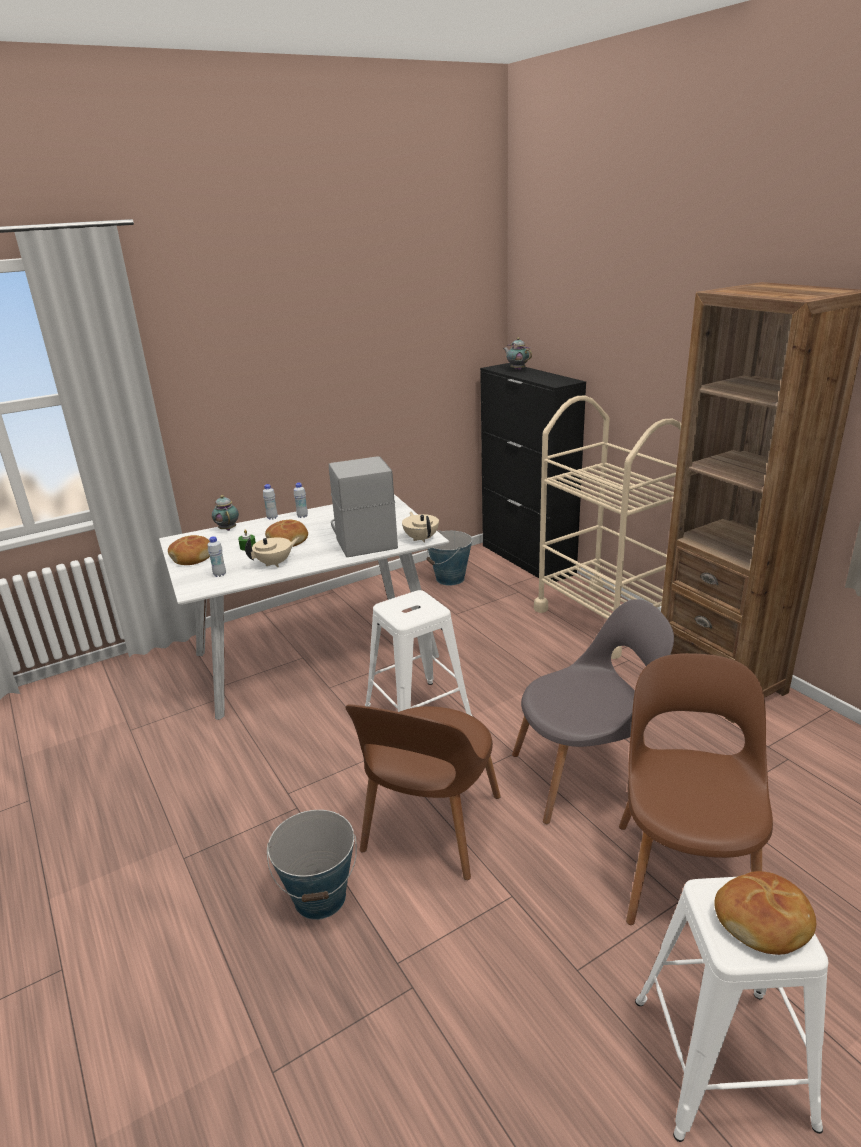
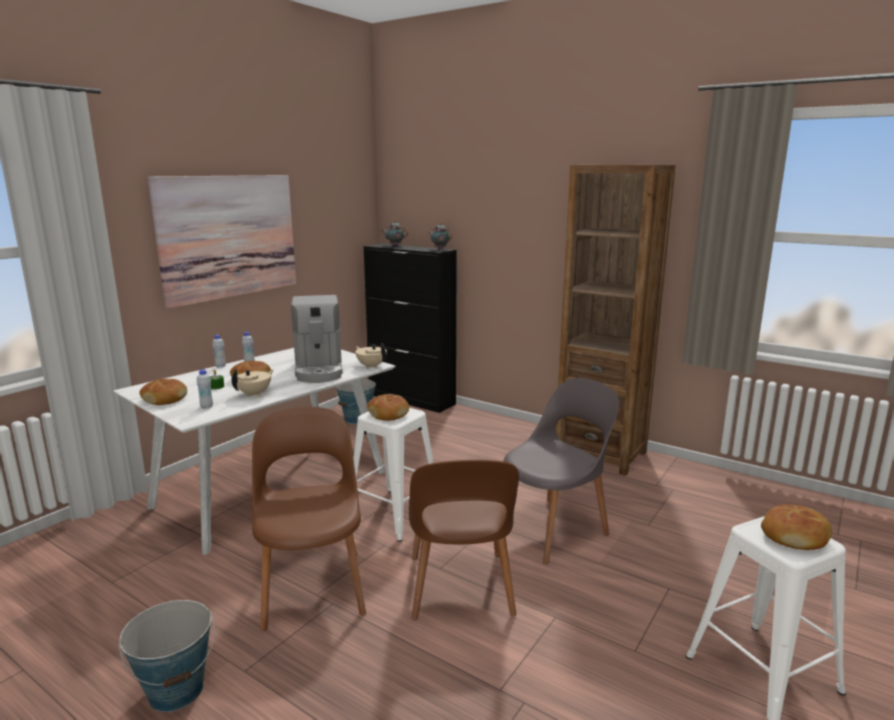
camera: 25 degrees left, 10 degrees down
teapot [212,495,239,531] -> teapot moved to [428,223,452,249]
bucket [267,810,357,920] -> bucket moved to [119,600,215,712]
coffee machine [329,456,398,557] -> coffee machine turned 150 degrees counterclockwise [291,295,343,383]
beige cart [534,396,681,659] -> none
brown chair [619,653,773,925] -> brown chair moved to [252,407,366,631]
none -> picture [148,175,296,309]
none -> bread [367,394,409,421]

